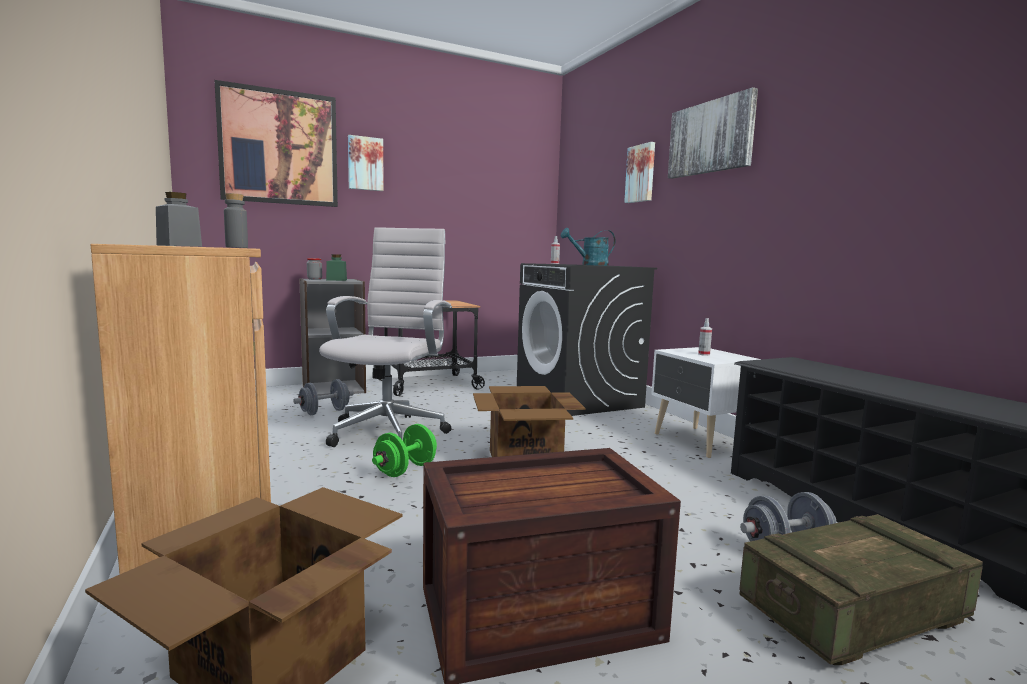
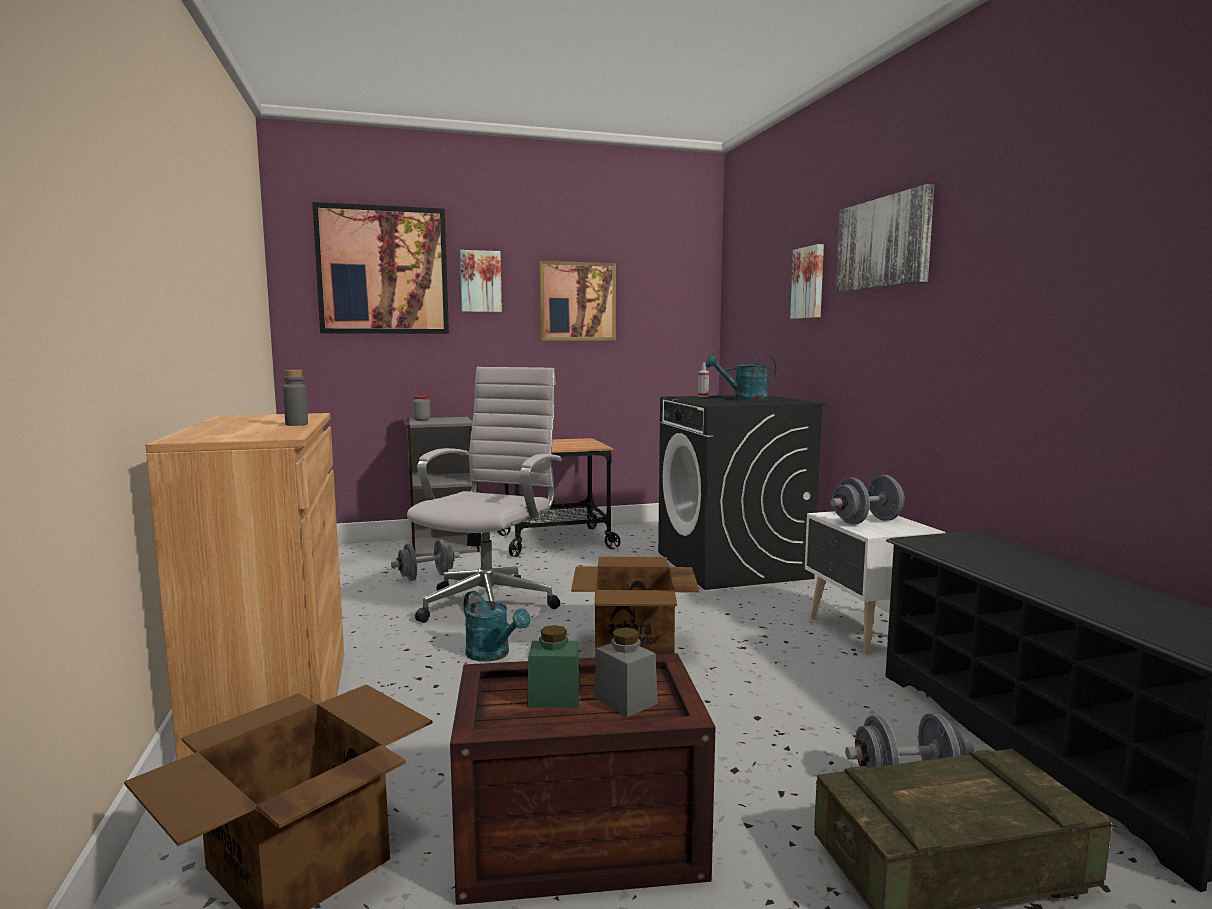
camera: 10 degrees right, 0 degrees up
grey jar [156,192,202,247] -> grey jar moved to [594,627,658,717]
green jar [326,254,347,281] -> green jar moved to [527,625,580,708]
green dumbbell [372,424,437,477] -> turquoise watering can [464,591,530,662]
spray bottle [698,318,712,356] -> grey dumbbell [830,475,905,524]
none -> picture [540,261,616,341]

